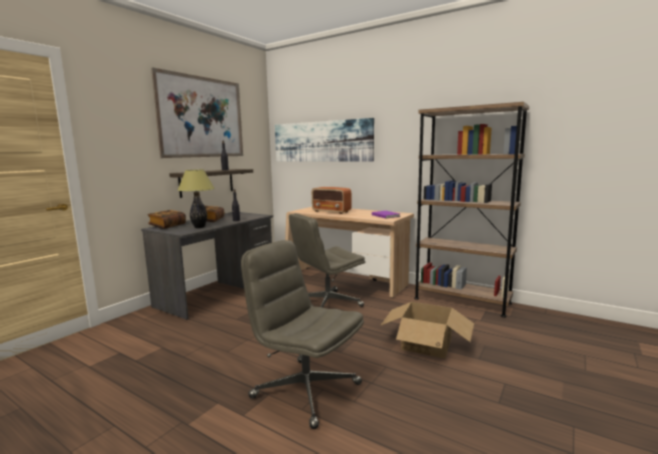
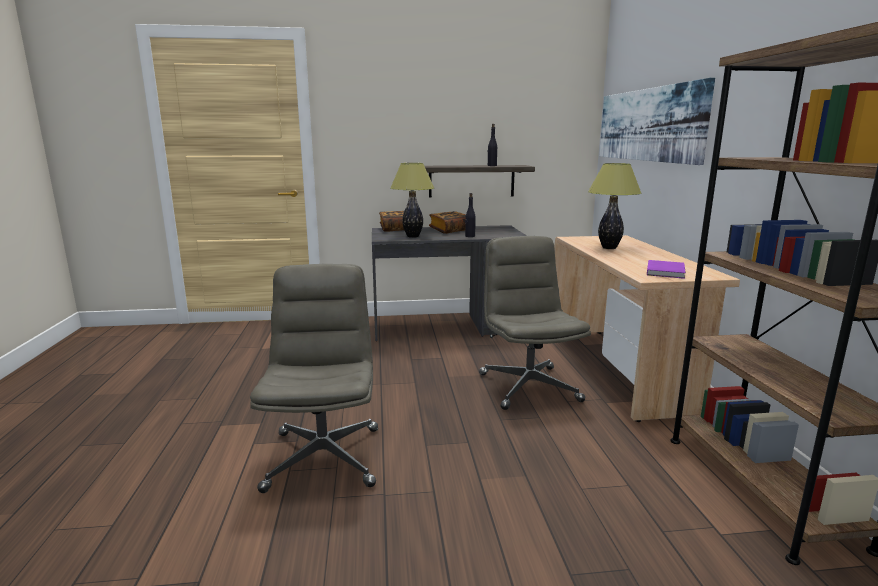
camera: 50 degrees right, 5 degrees up
picture [151,67,243,158] -> none
grey office chair [289,213,365,308] -> grey office chair turned 60 degrees clockwise [479,236,591,410]
radio [312,187,351,214] -> table lamp [588,163,642,249]
cardboard box [380,302,474,359] -> none

